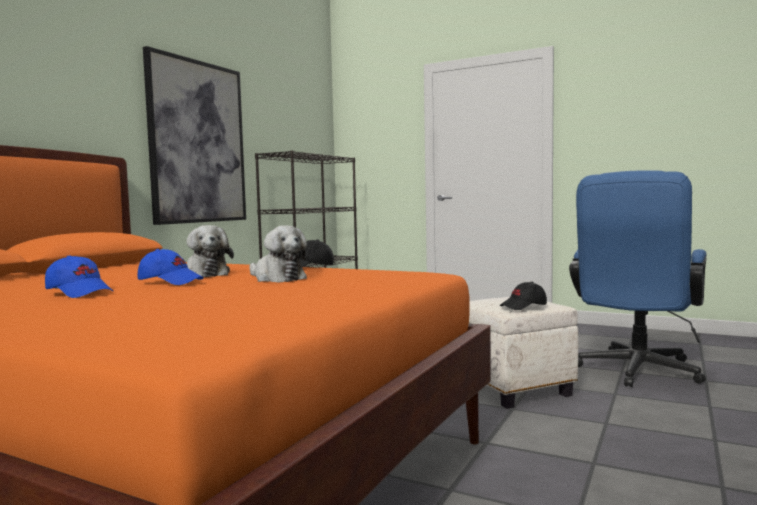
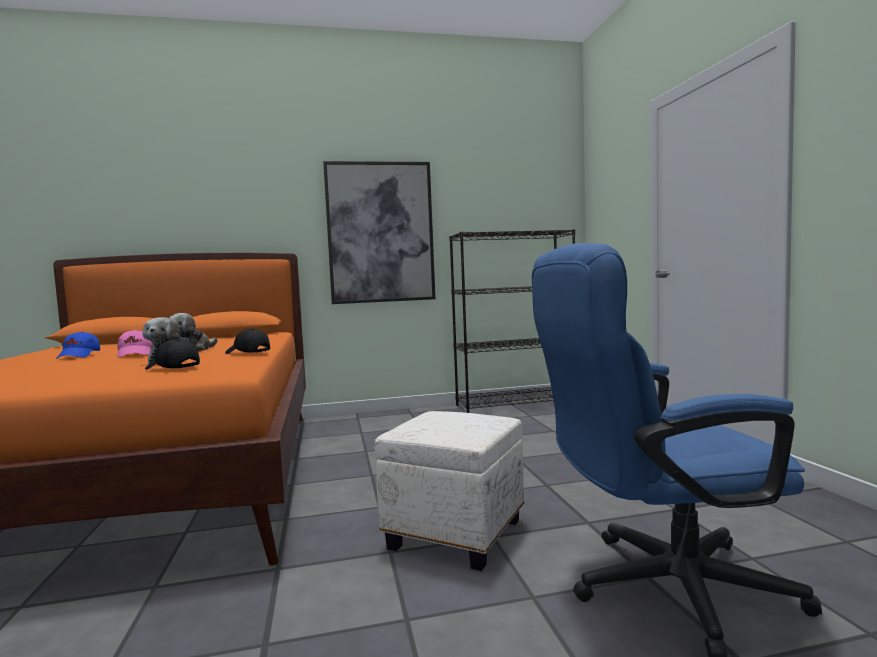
camera: 50 degrees right, 0 degrees up
blue cap [137,249,204,285] -> pink cap [117,330,152,358]
black cap [500,282,547,310] -> black cap moved to [145,339,200,370]

